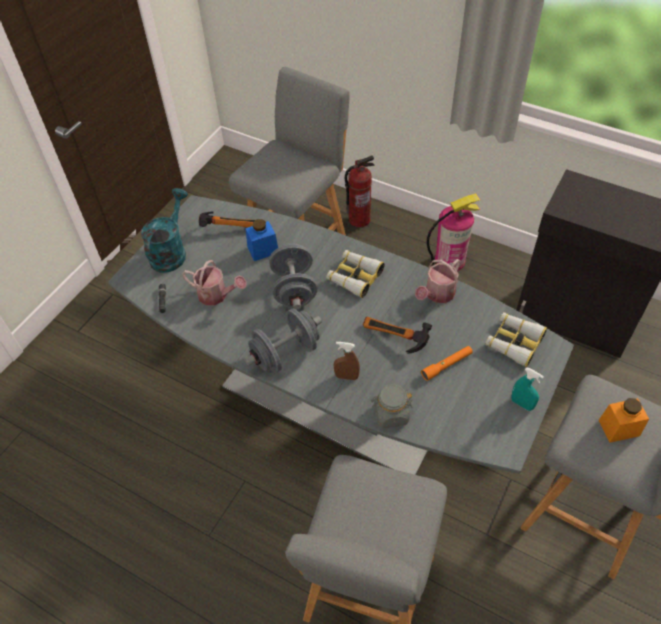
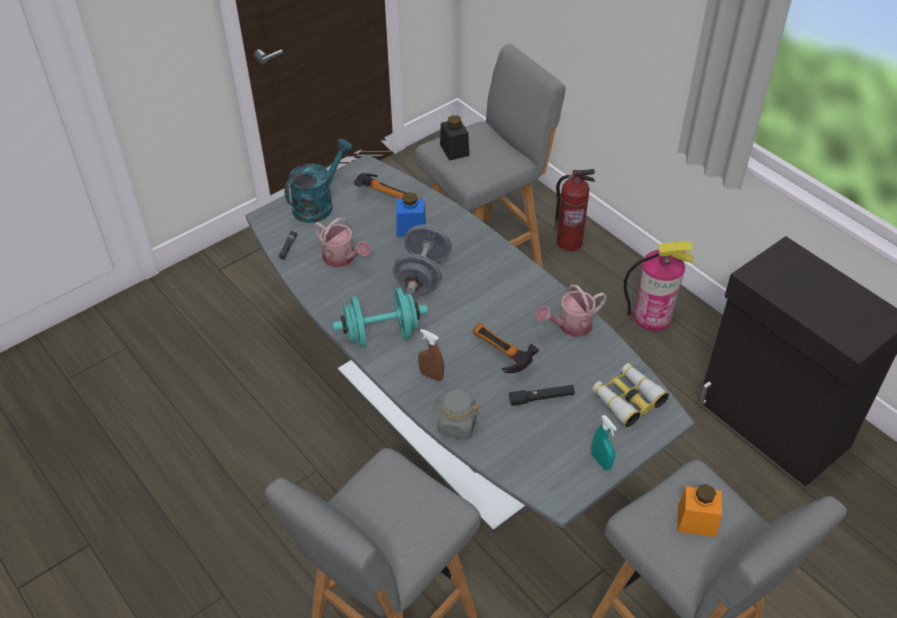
camera: 20 degrees right, 5 degrees down
grey dumbbell [245,309,322,373] -> turquoise dumbbell [333,288,428,348]
binoculars [326,250,385,298] -> none
orange flashlight [421,346,473,381] -> black flashlight [509,385,575,406]
none -> black jar [440,115,469,161]

